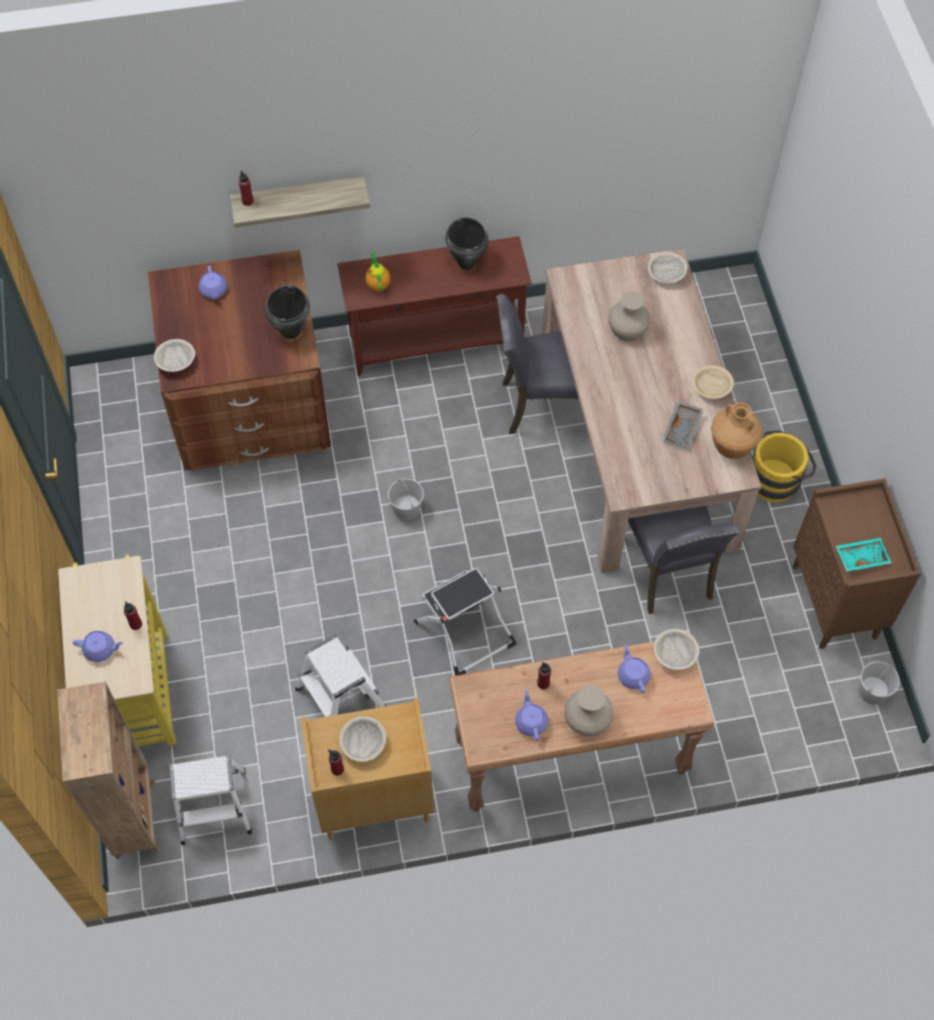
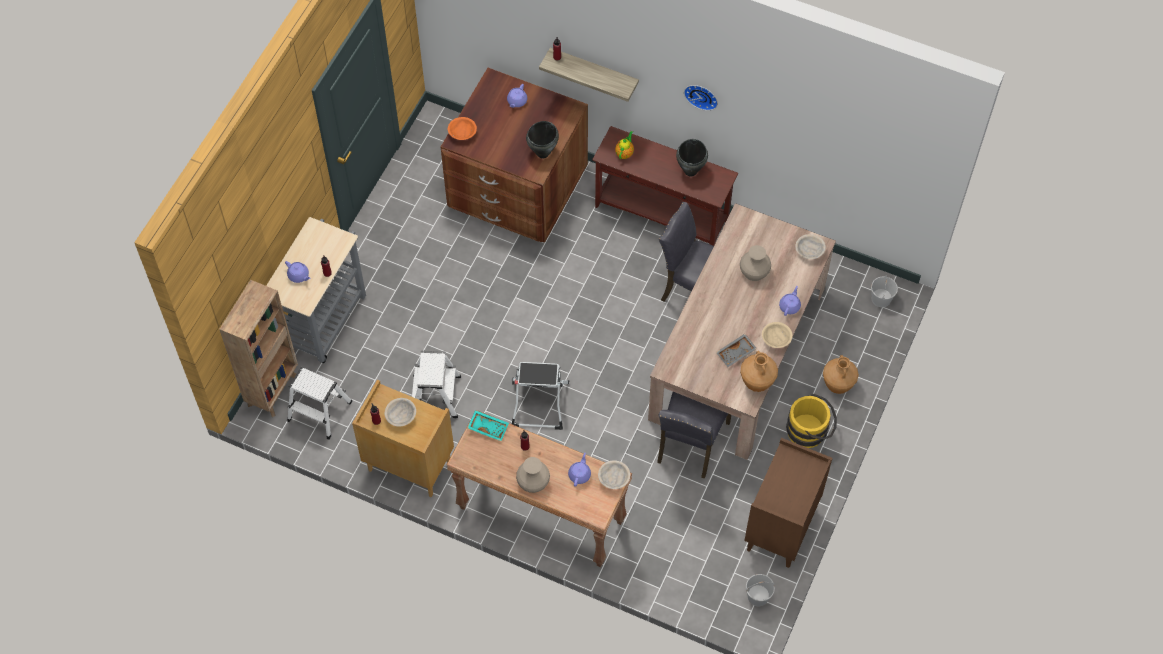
camera: 35 degrees right, 0 degrees up
yellow cart [58,554,176,746] -> grey cart [266,217,366,363]
beige bowl [154,339,195,372] -> orange bowl [448,117,477,140]
white bucket [388,478,424,521] -> white bucket moved to [871,275,898,307]
purple teapot [515,690,548,741] -> purple teapot moved to [779,286,801,316]
turquoise tray [836,538,891,572] -> turquoise tray moved to [468,410,509,441]
none -> wall clock [684,85,718,111]
none -> brown vase [823,355,859,394]

